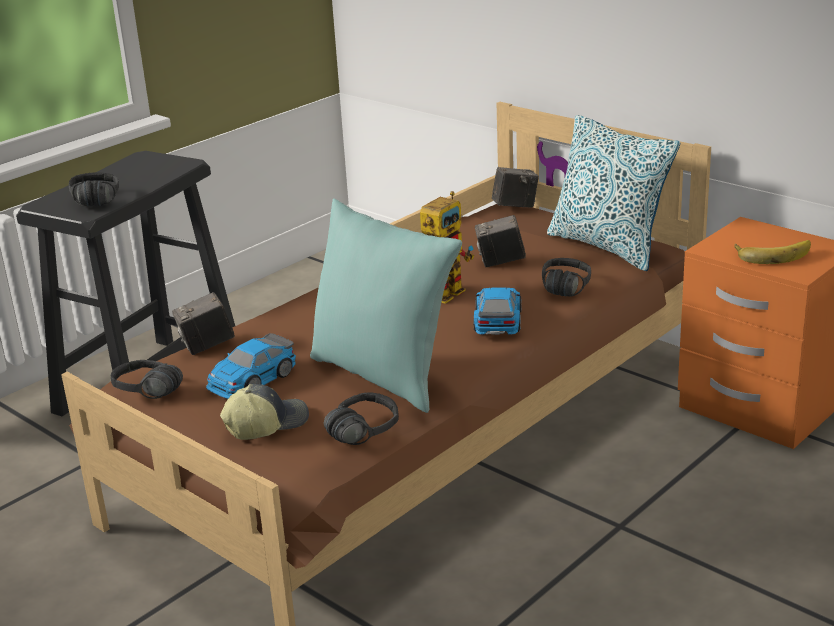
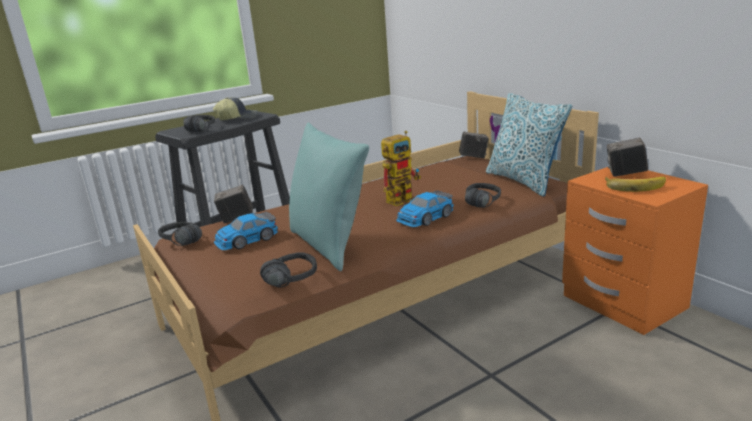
camera: 15 degrees right, 5 degrees down
cap [220,384,309,440] -> cap moved to [213,97,258,120]
toy car [473,287,522,335] -> toy car turned 150 degrees counterclockwise [396,191,454,227]
camera [475,215,526,268] -> camera moved to [607,138,648,177]

